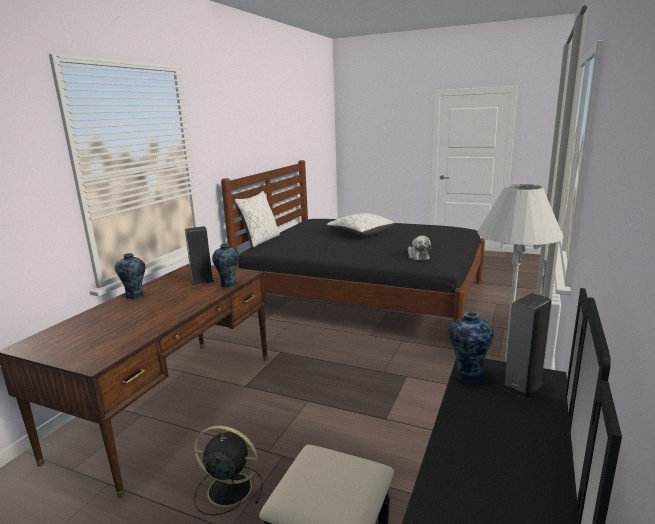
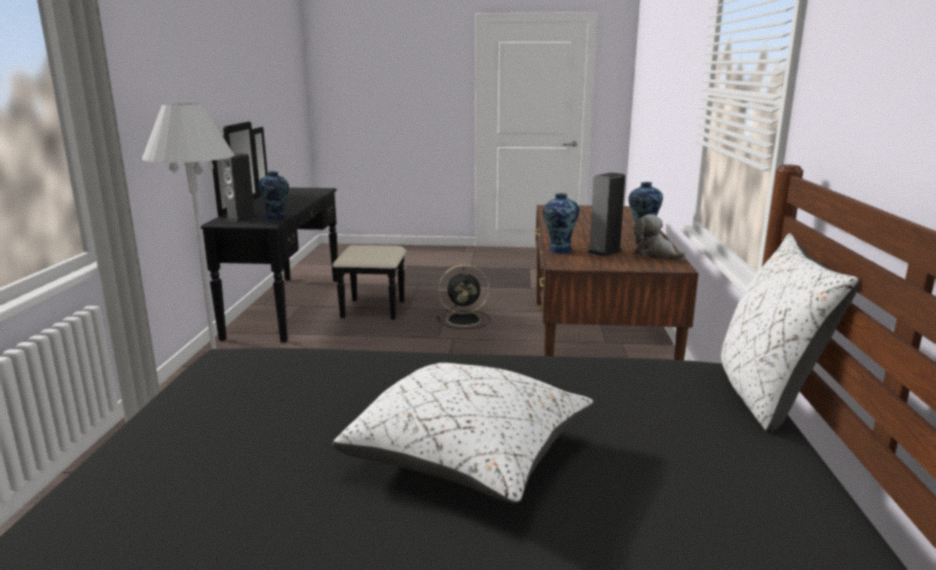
camera: 160 degrees right, 0 degrees up
plush toy [408,236,431,260] -> plush toy moved to [633,214,686,261]

